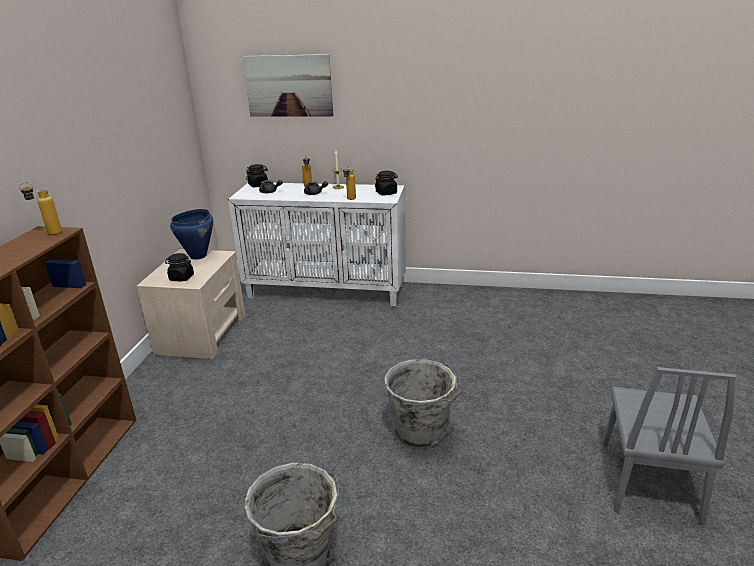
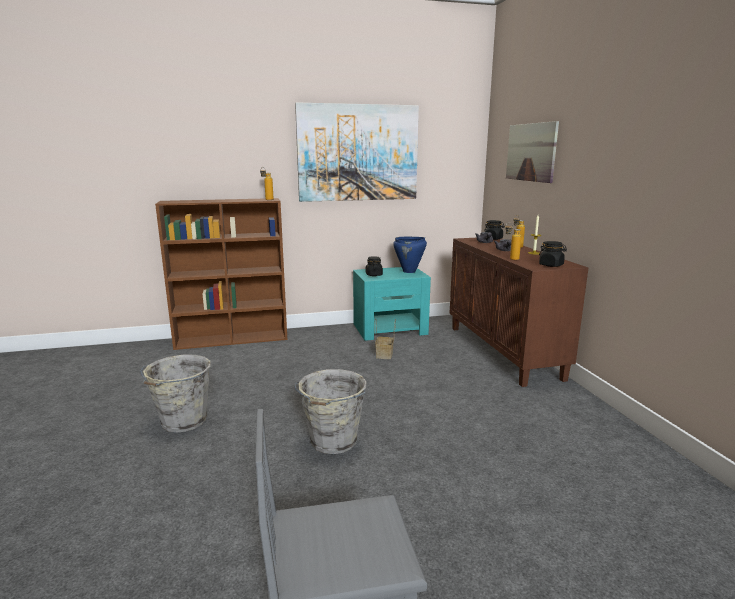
camera: 65 degrees right, 10 degrees down
beige nightstand [137,249,245,359] -> turquoise nightstand [353,267,431,341]
white cabinet [228,183,406,306] -> brown cabinet [449,238,588,387]
none -> picture [295,102,419,202]
none -> basket [375,318,396,359]

